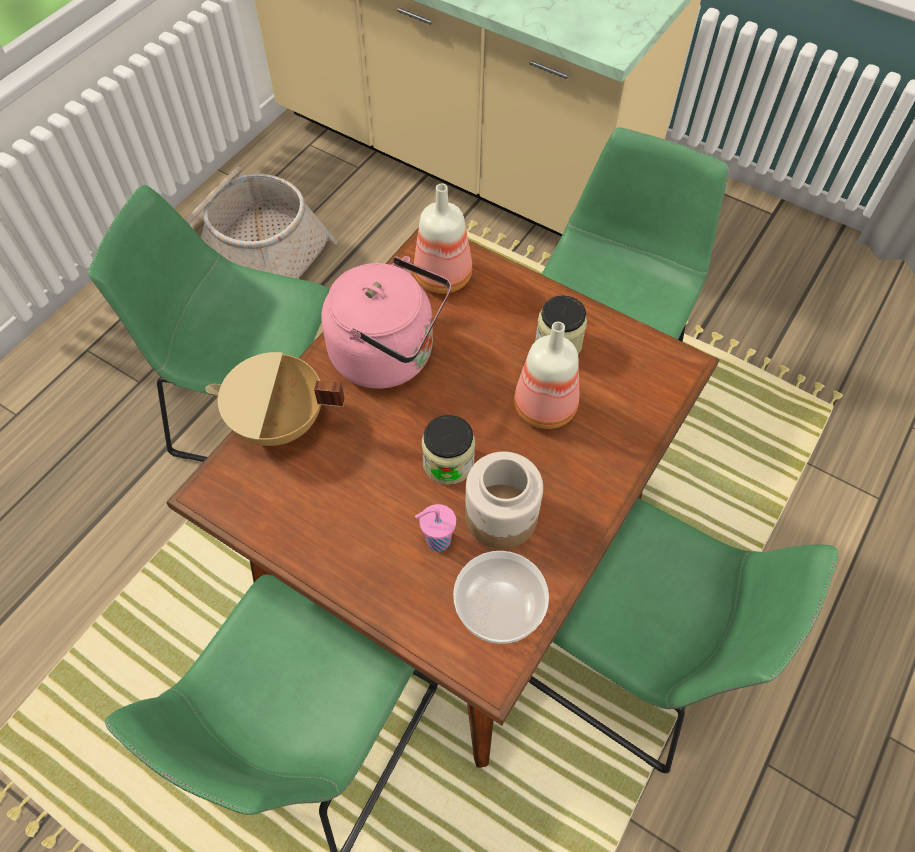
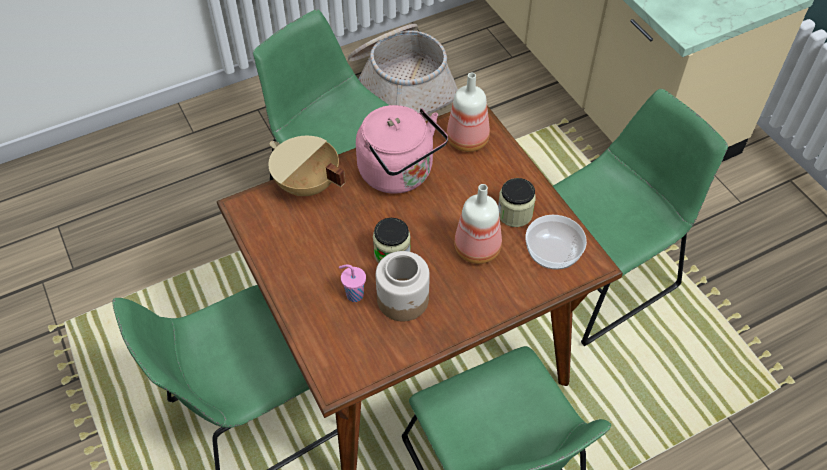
camera: 30 degrees right, 5 degrees down
bowl [453,551,549,644] -> bowl moved to [526,215,587,270]

